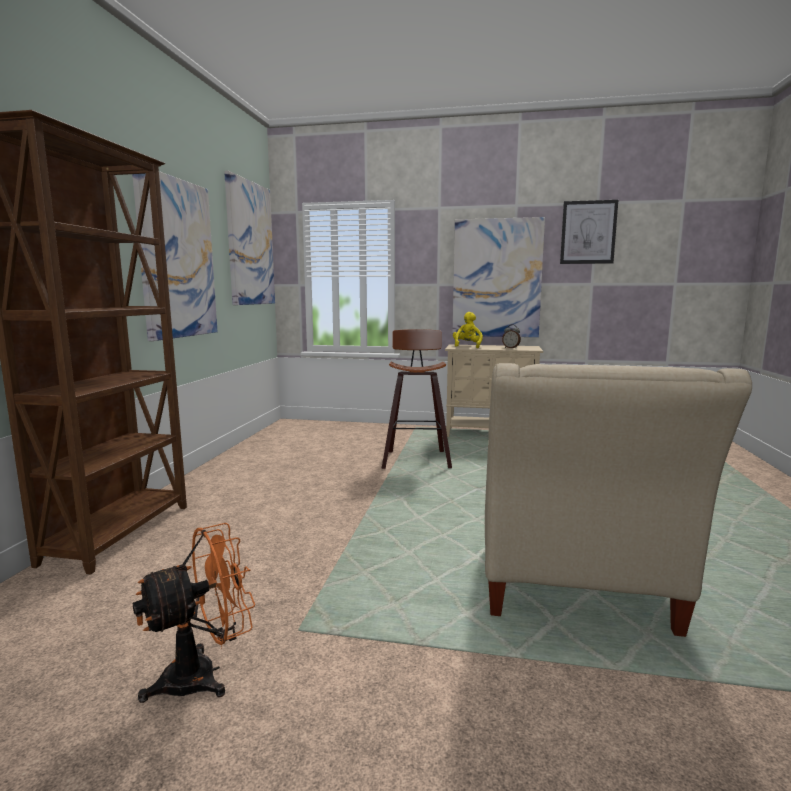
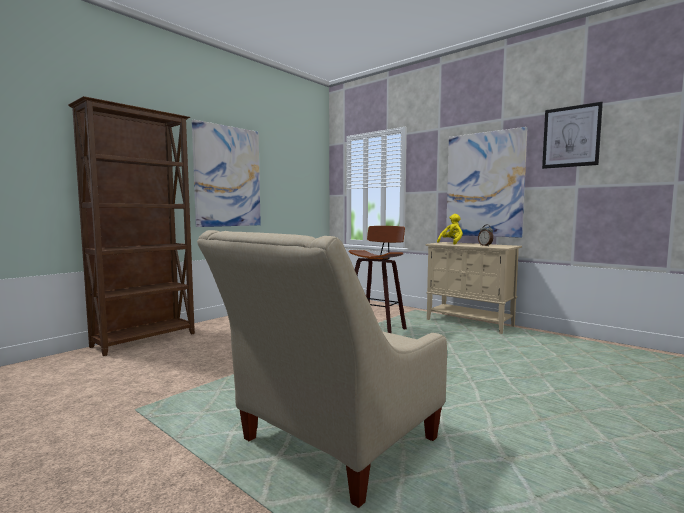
camera: 30 degrees right, 5 degrees down
orange fan [133,523,255,703] -> none
picture [224,171,275,305] -> none

